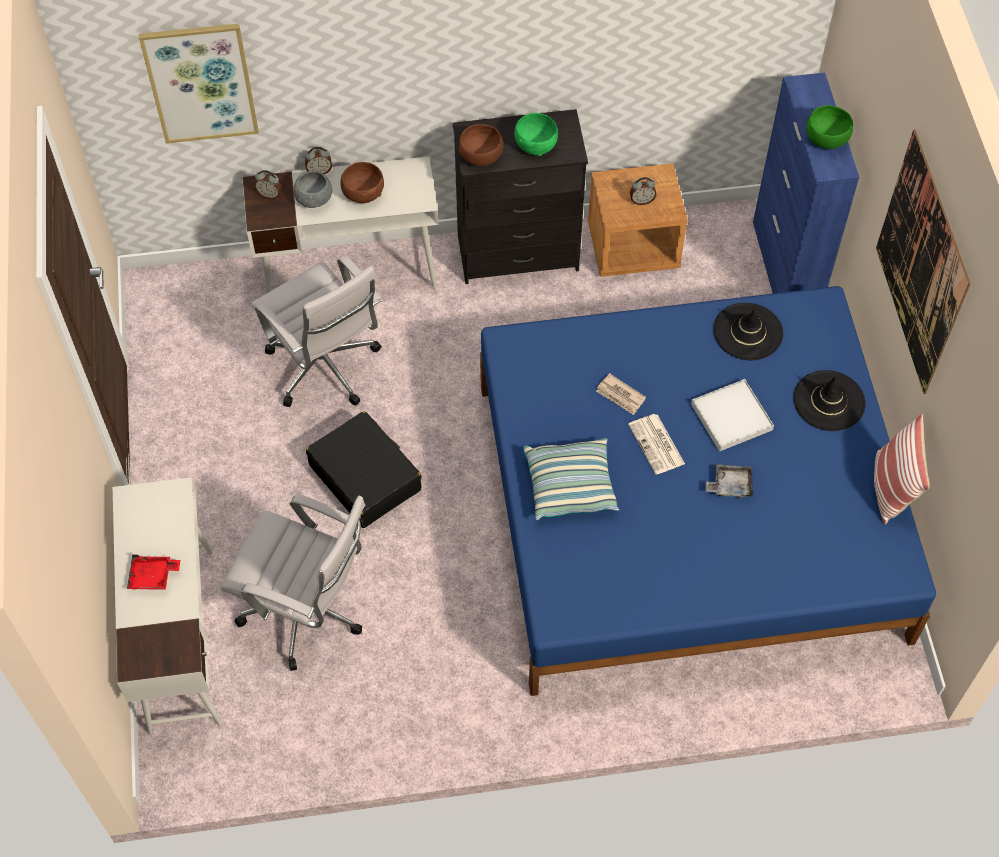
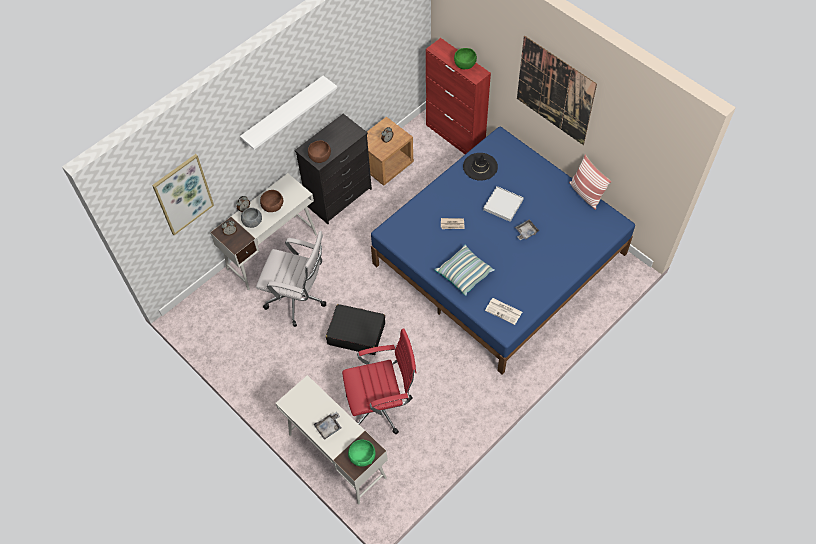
camera: 35 degrees left, 0 degrees up
red tray [127,555,180,590] -> grey tray [314,412,341,440]
white office chair [221,494,365,671] -> red office chair [342,328,417,435]
green bowl [514,113,558,156] -> green bowl moved to [348,440,375,467]
newspaper [628,414,685,475] -> newspaper moved to [485,298,522,325]
blue cabinet [753,72,859,294] -> red cabinet [426,38,491,154]
black hat [793,370,866,431] -> none
none -> white shelf [240,76,337,150]

